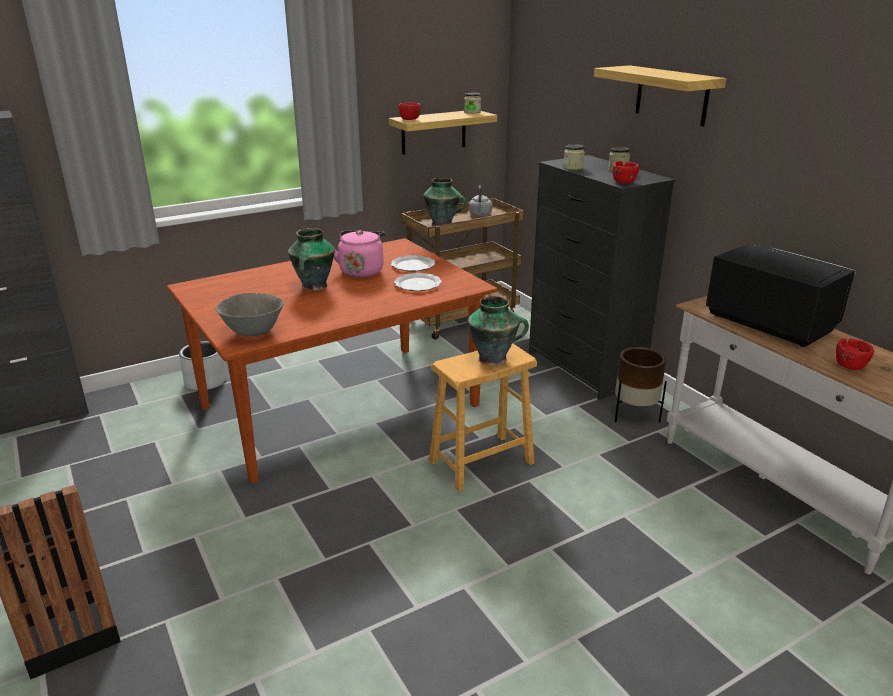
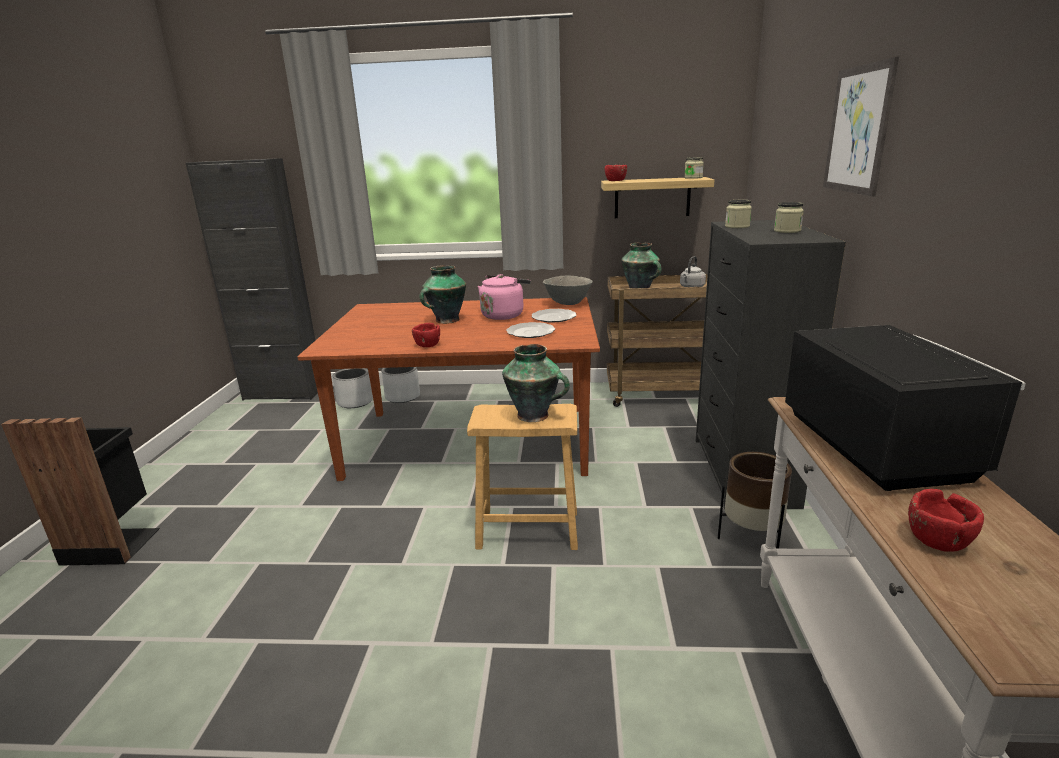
camera: 35 degrees right, 5 degrees down
grey bowl [216,293,284,336] -> grey bowl moved to [543,276,593,305]
shelf [594,65,726,127] -> picture [823,57,899,196]
red bowl [612,161,639,184] -> red bowl moved to [412,323,440,347]
none -> grey planter [333,368,373,408]

